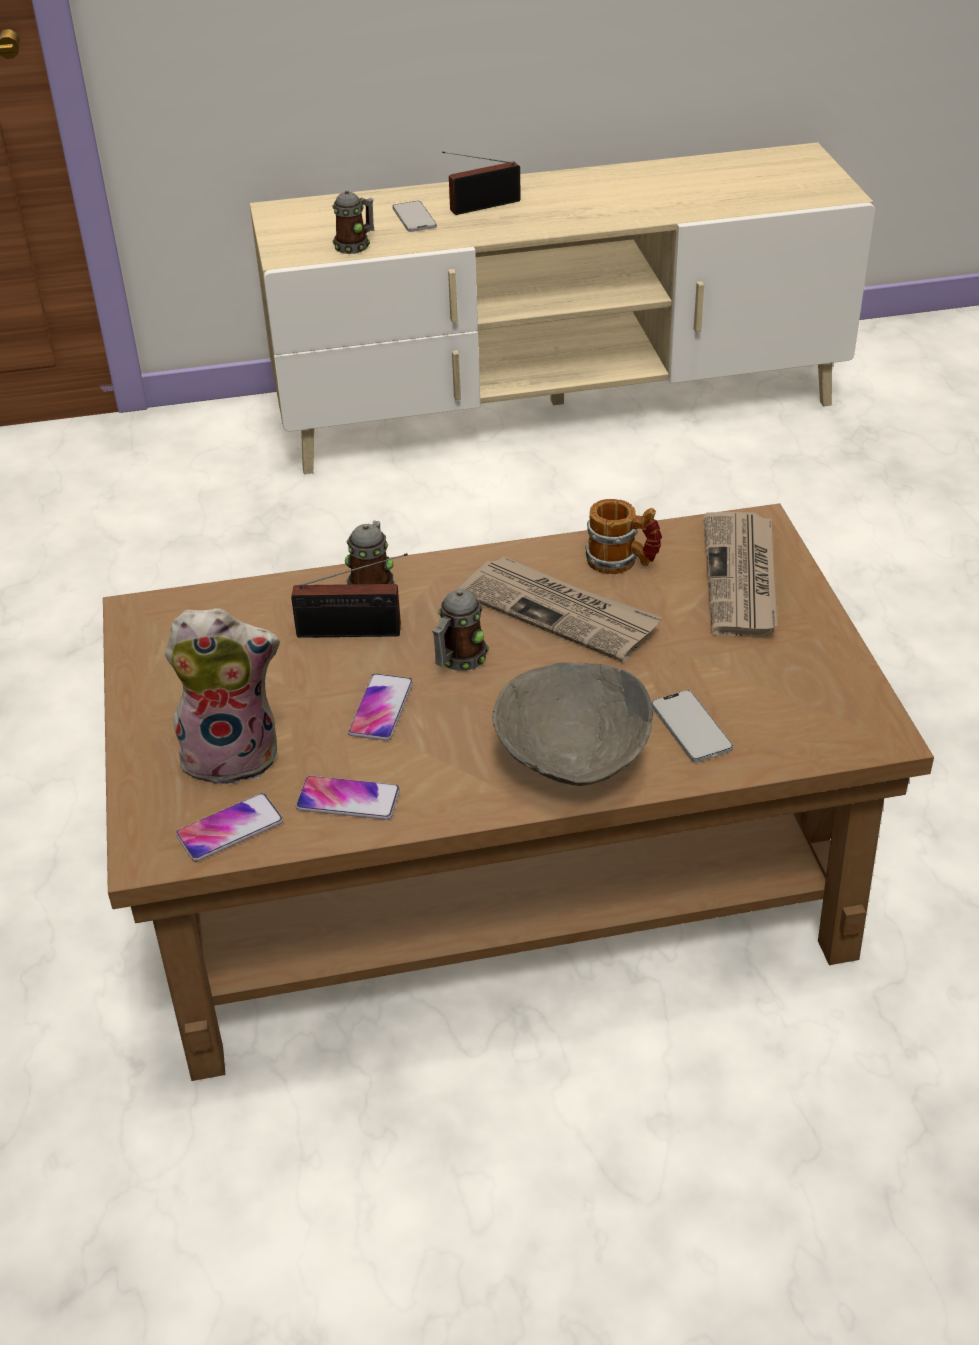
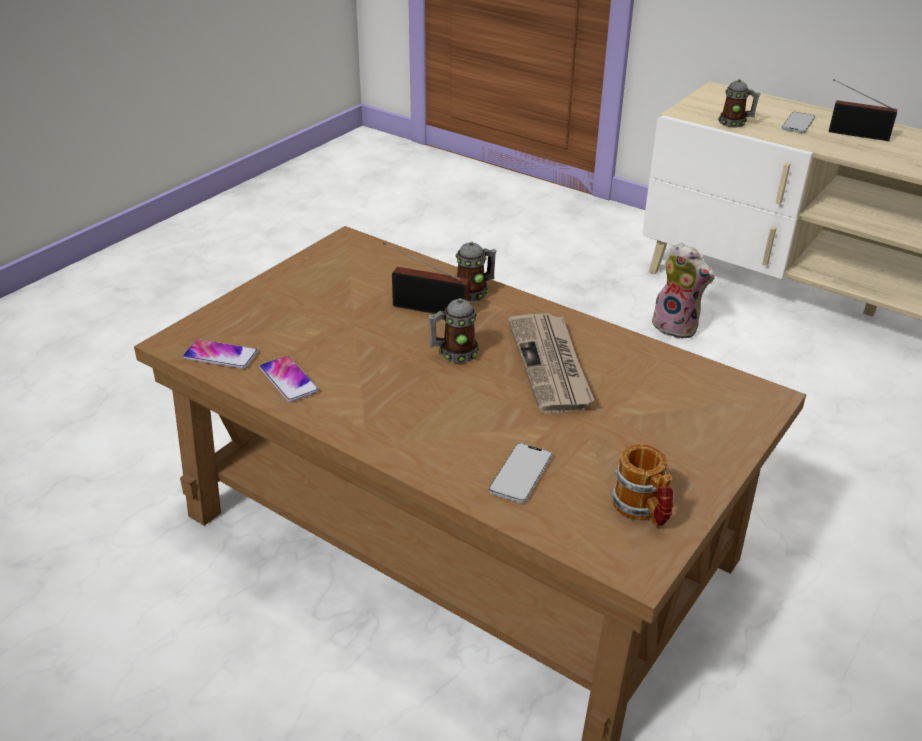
camera: 45 degrees right, 5 degrees down
plush toy [165,608,280,786] -> plush toy moved to [652,243,715,339]
radio [291,553,408,638] -> radio turned 150 degrees clockwise [383,243,469,314]
phone [348,673,413,741] -> none
grey bowl [492,662,653,786] -> none
mug [585,499,662,574] -> mug moved to [611,444,673,527]
newspaper [703,512,778,636] -> none

